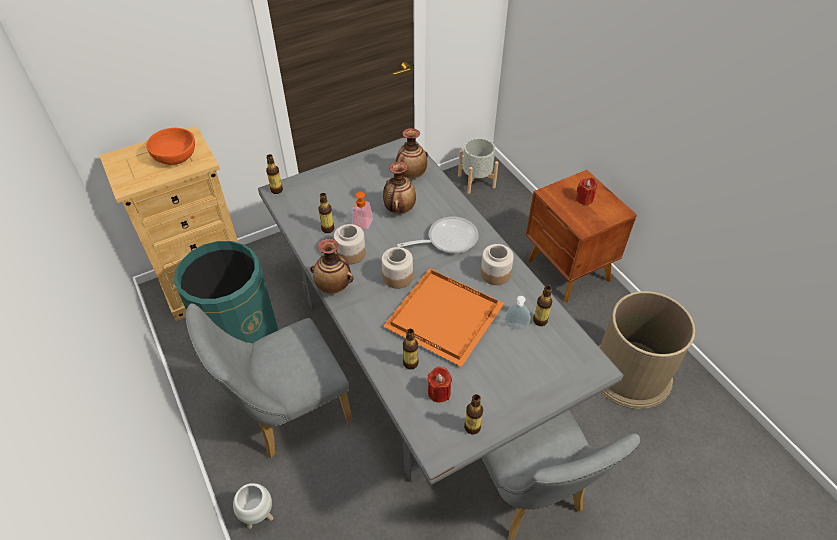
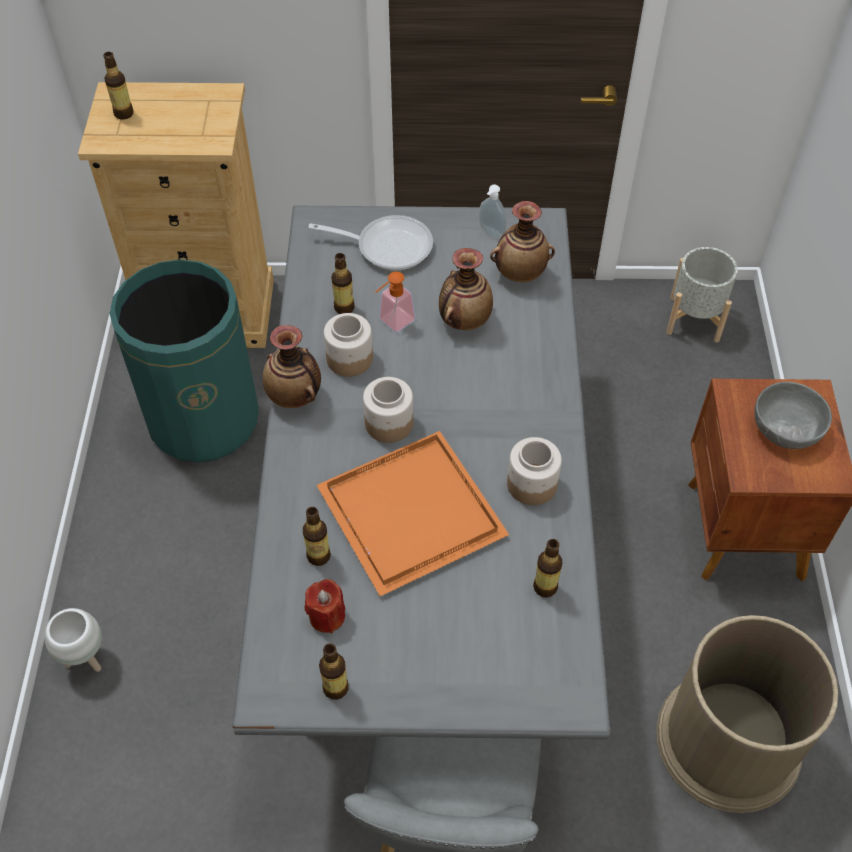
camera: 30 degrees right, 5 degrees up
orange bowl [146,128,195,165] -> none
grey chair [186,303,353,458] -> none
bottle [266,154,283,194] -> bottle moved to [103,52,134,119]
frying pan [397,216,479,254] -> frying pan moved to [308,215,433,271]
soap dispenser [505,296,530,329] -> soap dispenser moved to [479,185,507,238]
red candle [576,178,597,205] -> grey bowl [754,382,832,449]

